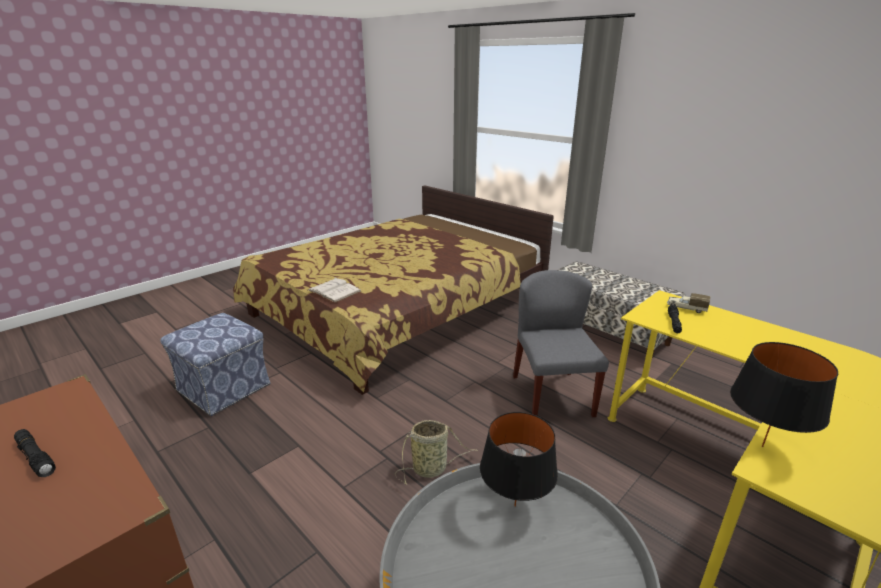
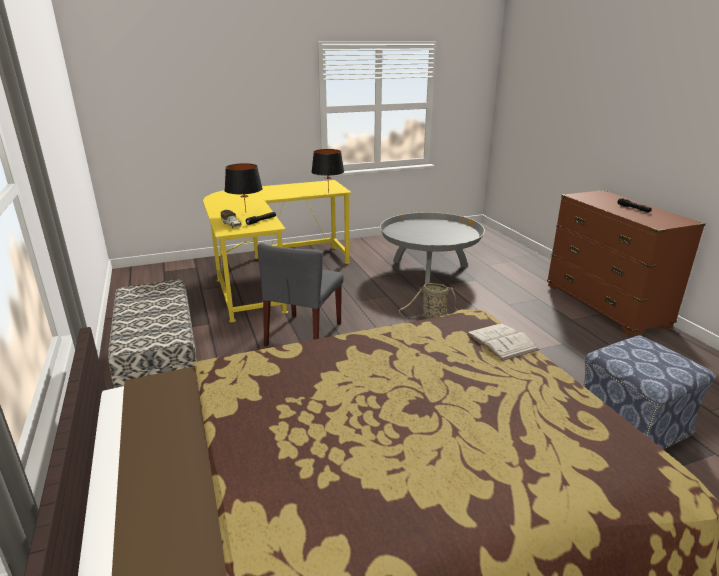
camera: 155 degrees left, 0 degrees up
black table lamp [480,412,558,507] -> black table lamp moved to [225,163,263,211]

